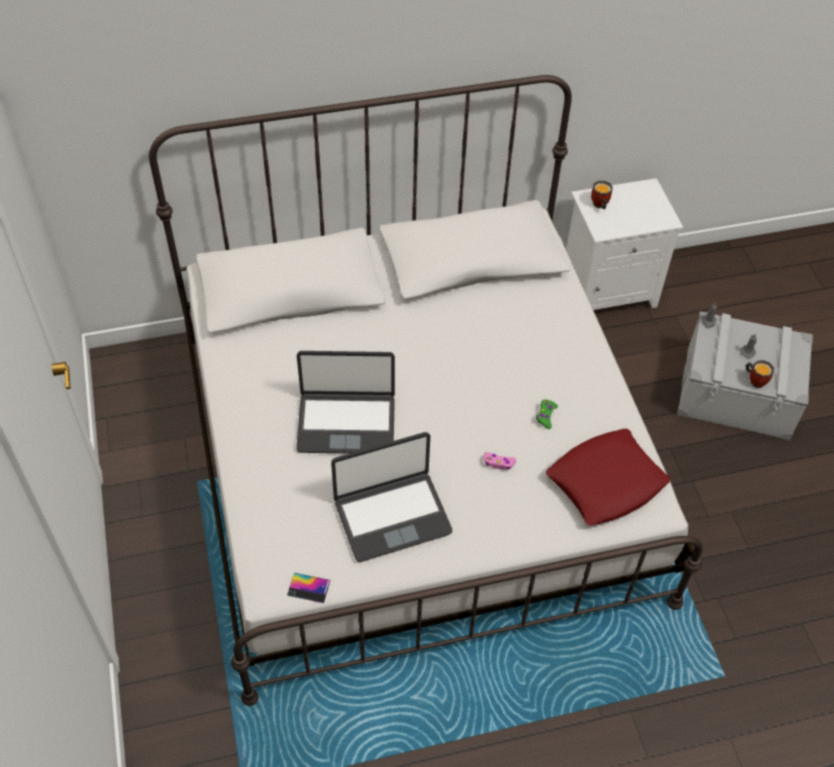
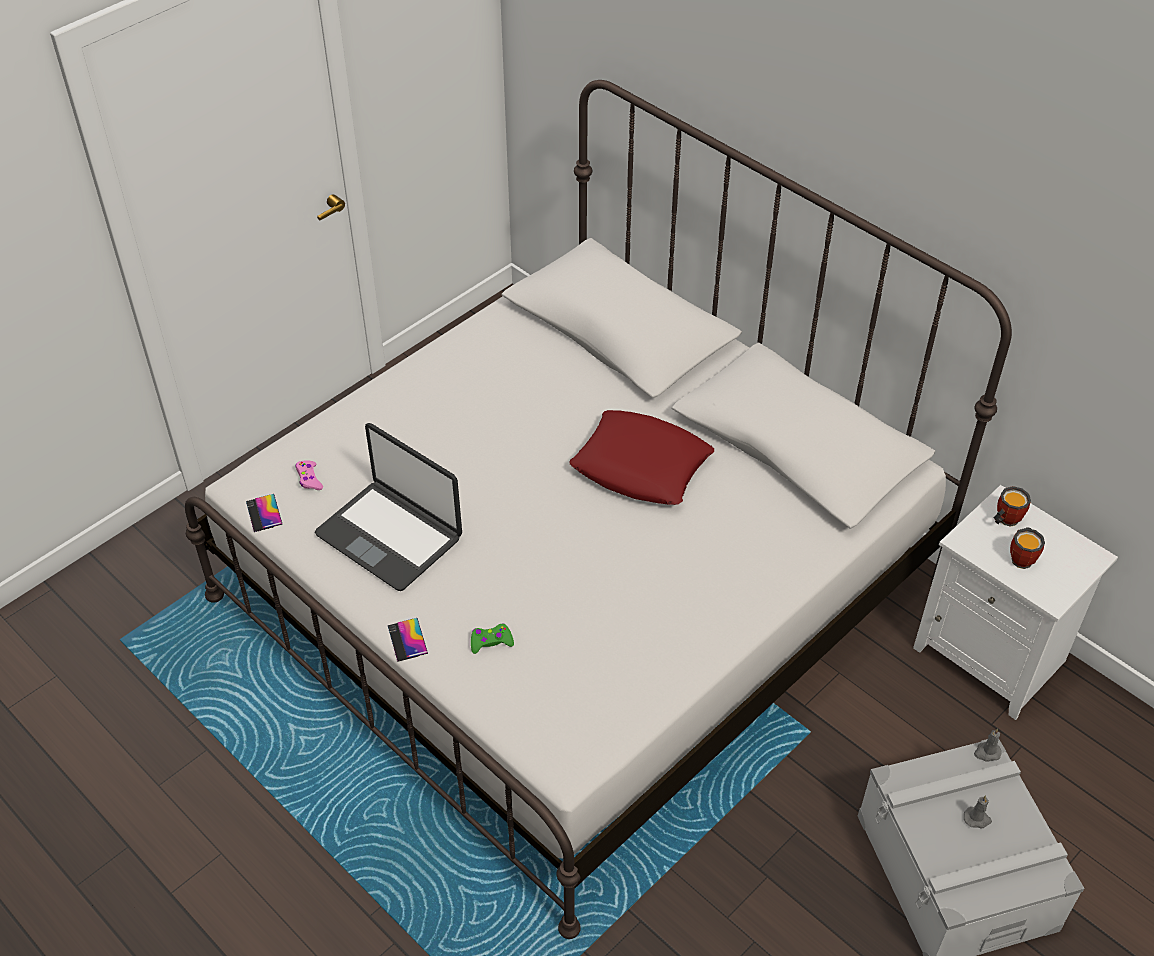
camera: 60 degrees right, 5 degrees down
laptop [296,351,395,453] -> none
pink game controller [484,452,516,470] -> pink game controller moved to [296,460,323,490]
green game controller [536,399,558,429] -> green game controller moved to [471,624,514,654]
red pillow [546,429,670,525] -> red pillow moved to [569,410,714,505]
mug [745,360,774,388] -> mug moved to [1010,527,1045,569]
none -> phone [388,618,428,662]

